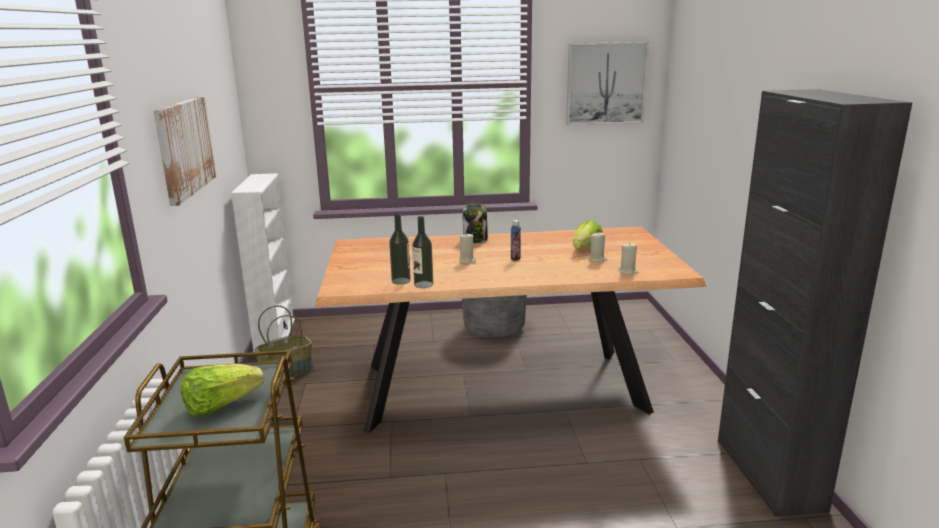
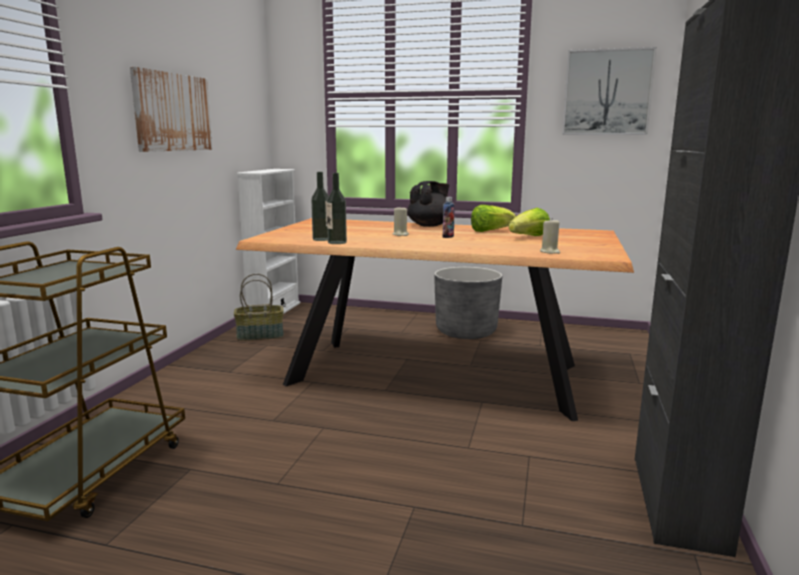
camera: 20 degrees right, 5 degrees down
lettuce [181,364,264,417] -> lettuce moved to [471,205,516,232]
jar [462,203,488,243] -> black teapot [407,181,449,227]
beige candle [588,232,607,262] -> none

